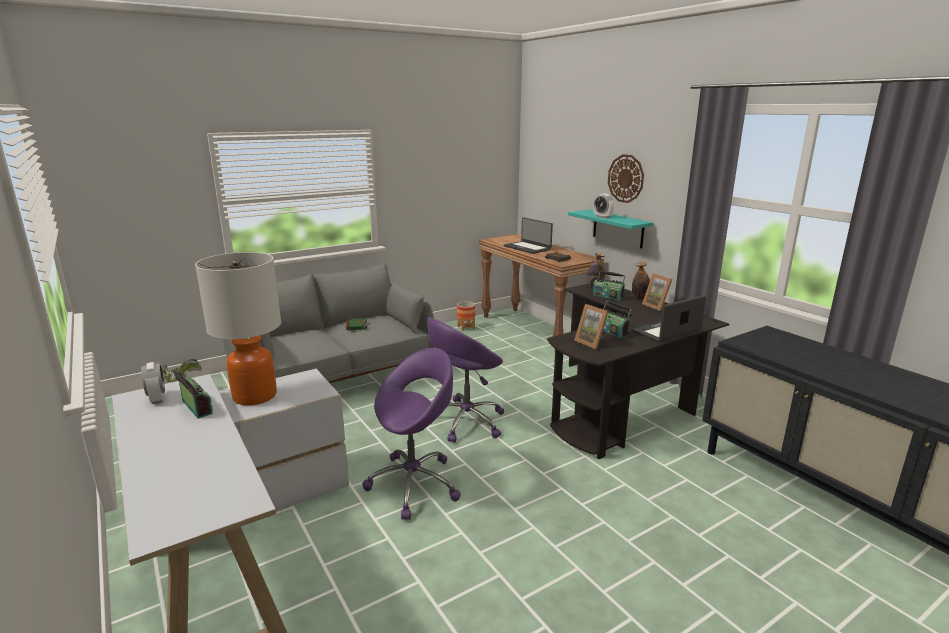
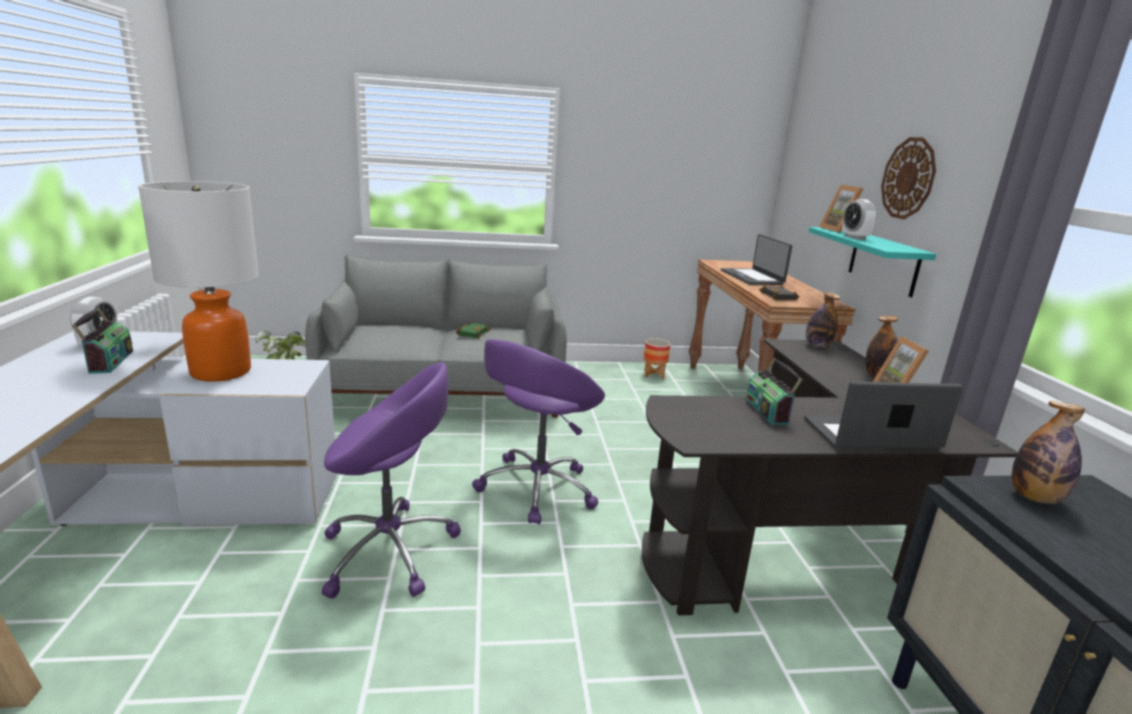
camera: 25 degrees right, 0 degrees up
purple office chair [427,317,504,443] -> purple office chair turned 45 degrees counterclockwise [472,339,605,524]
picture frame [574,304,608,349] -> picture frame moved to [819,185,863,233]
radio [593,271,625,301] -> none
none -> bottle [1012,401,1085,504]

